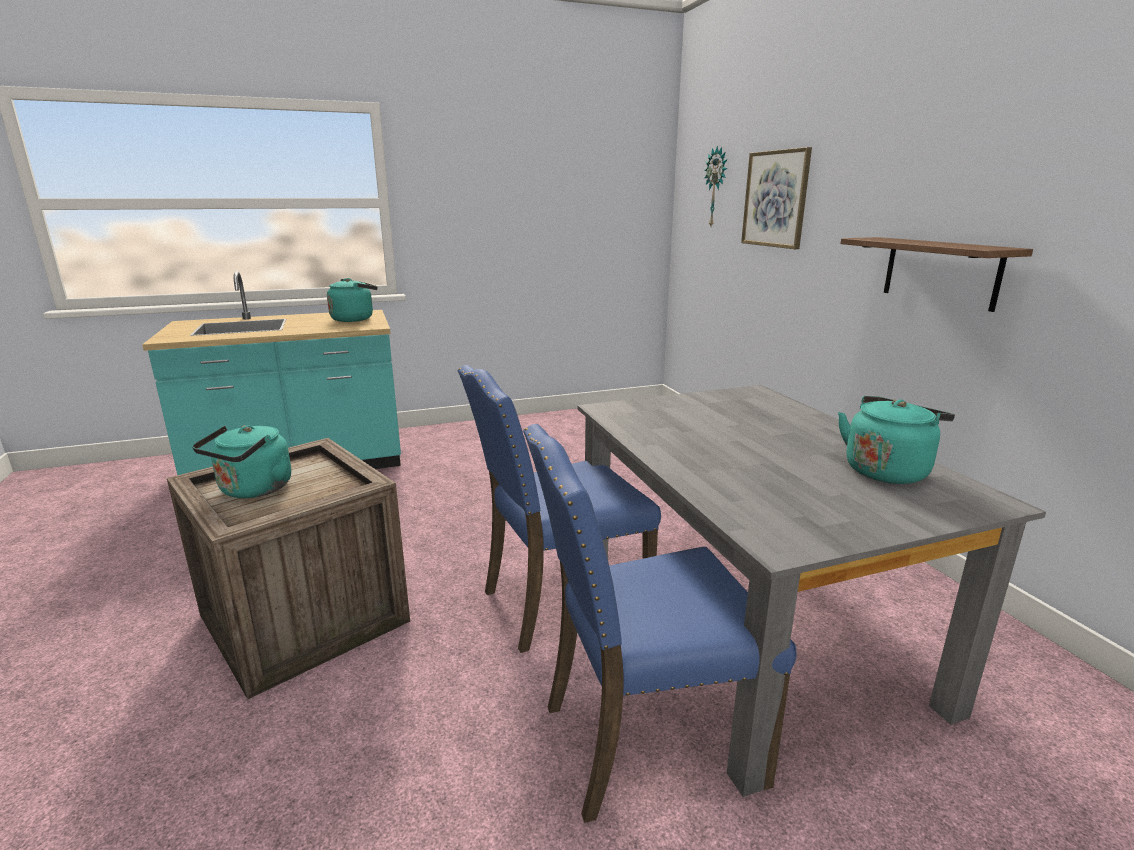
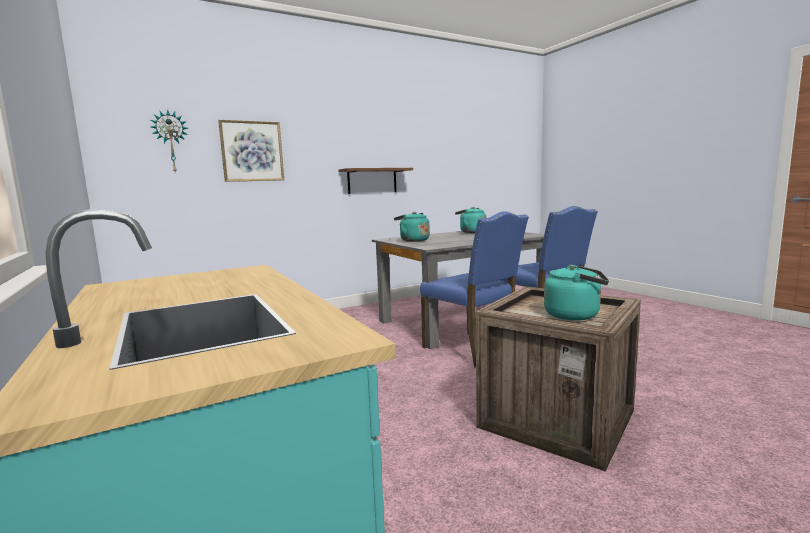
camera: 100 degrees left, 10 degrees down
turquoise kettle [327,278,378,322] -> turquoise kettle moved to [394,212,430,242]

